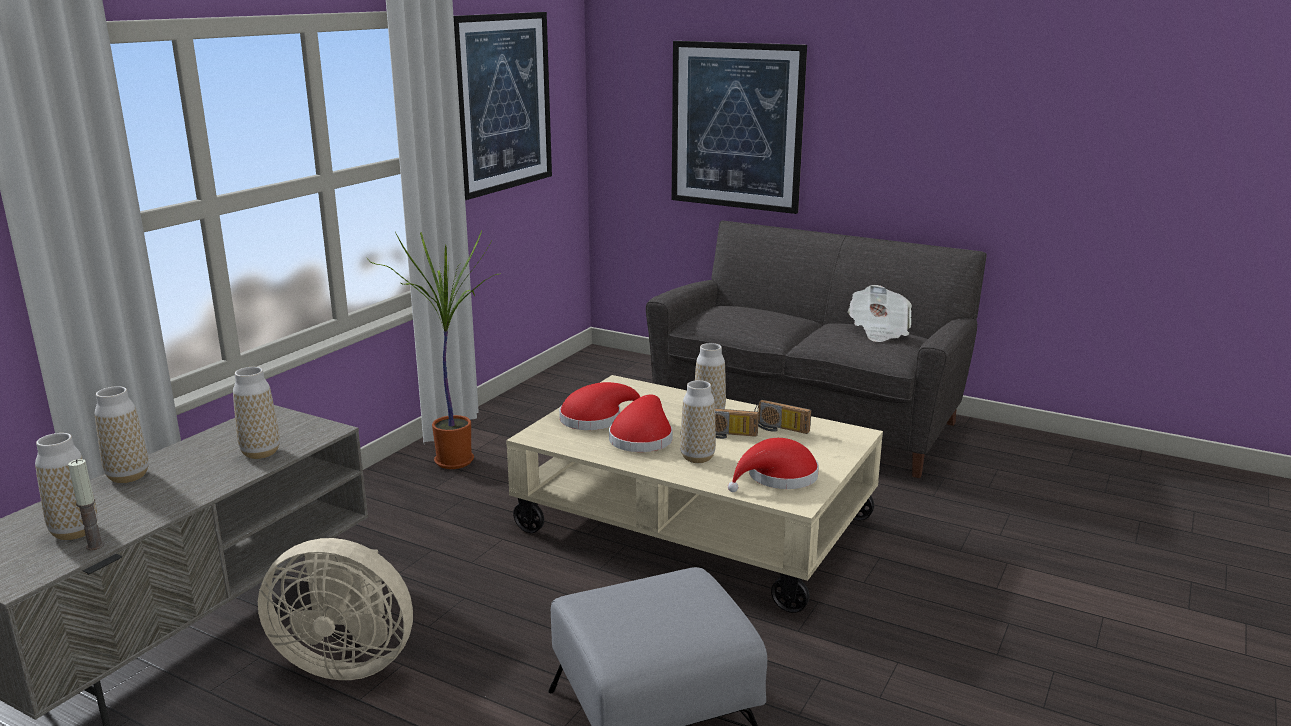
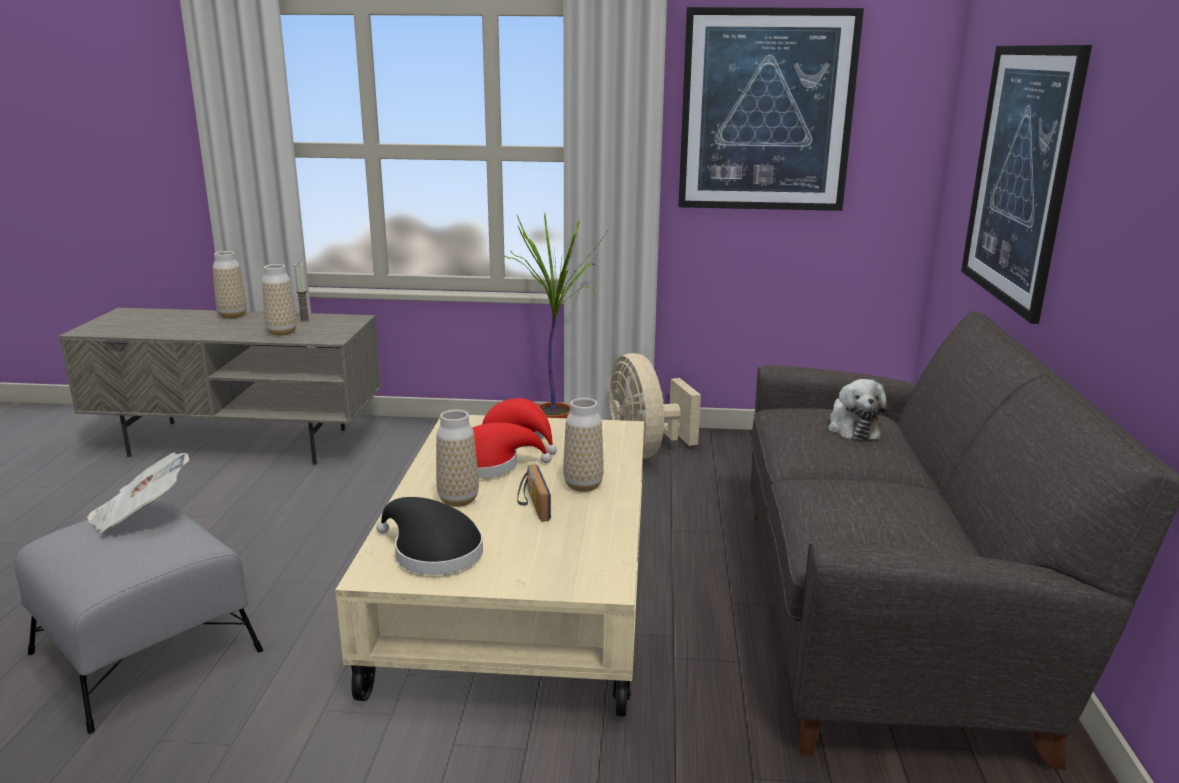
camera: 65 degrees right, 0 degrees up
vase [35,433,98,540] -> none
candle [68,459,104,551] -> candle moved to [294,262,310,322]
beige fan [258,538,413,680] -> beige fan moved to [608,353,701,459]
red hat [728,438,819,492] -> black hat [376,497,483,575]
radio [754,400,811,434] -> none
newspaper [848,285,912,342] -> newspaper moved to [87,453,189,533]
none -> plush toy [828,379,889,440]

